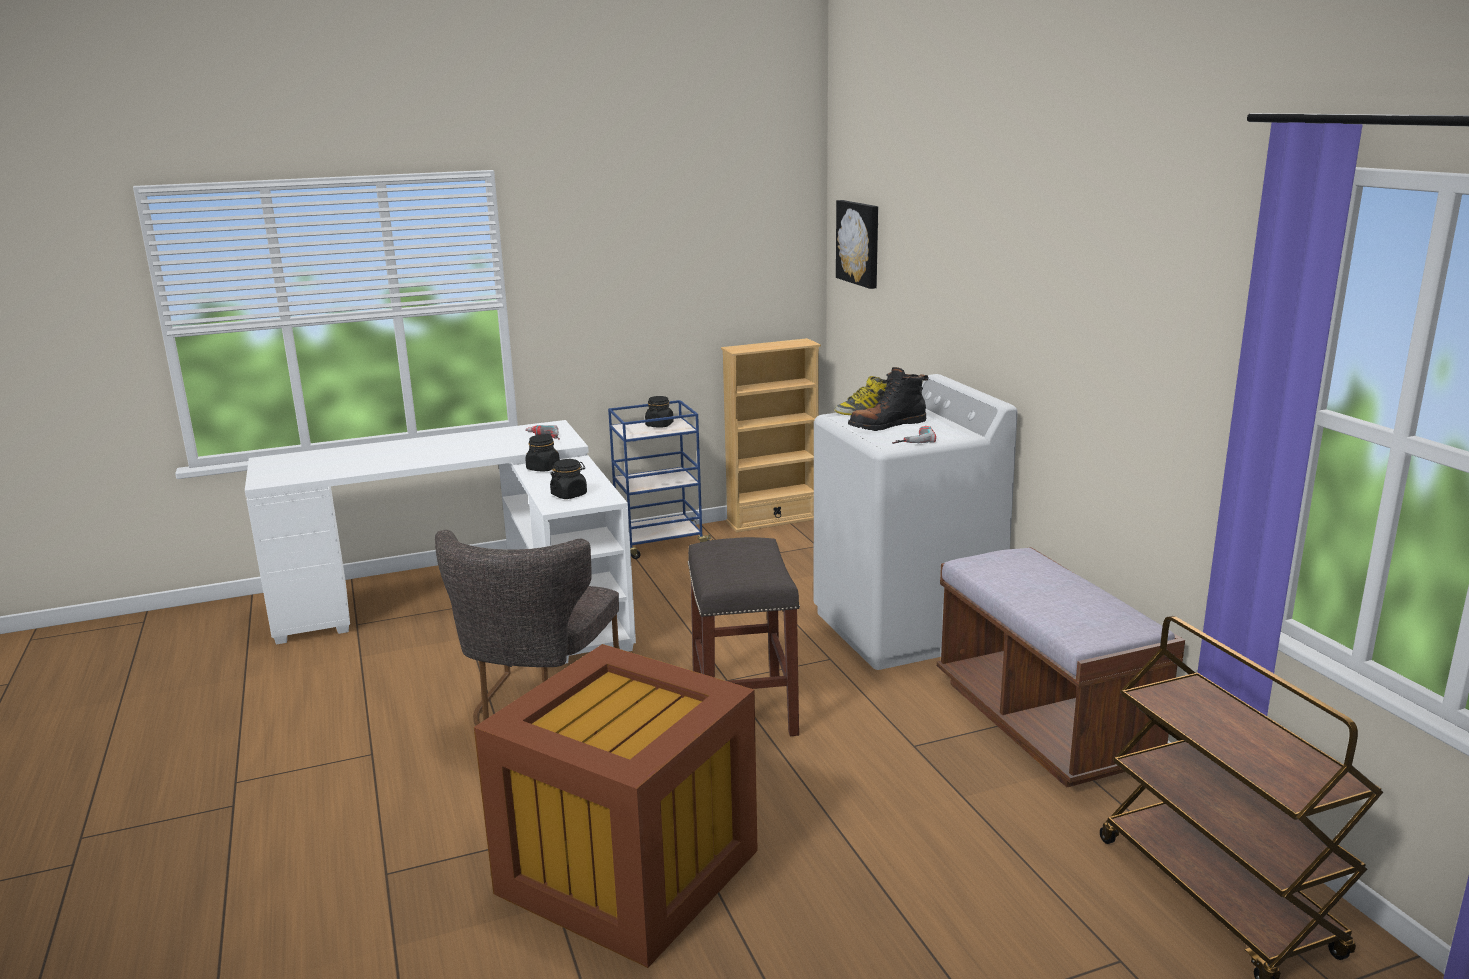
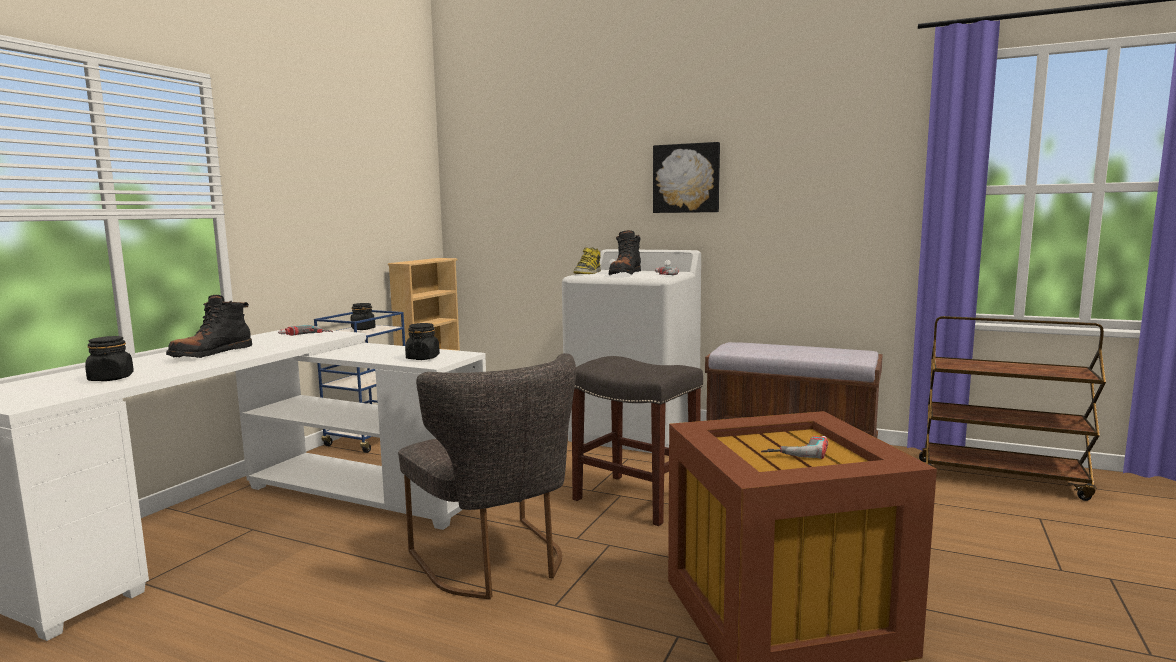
camera: 45 degrees left, 10 degrees down
black jar [525,434,560,471] -> black jar moved to [85,336,134,381]
picture [836,200,878,289] -> picture moved to [653,142,720,213]
none -> black boot [166,295,252,358]
none -> power drill [761,436,828,459]

